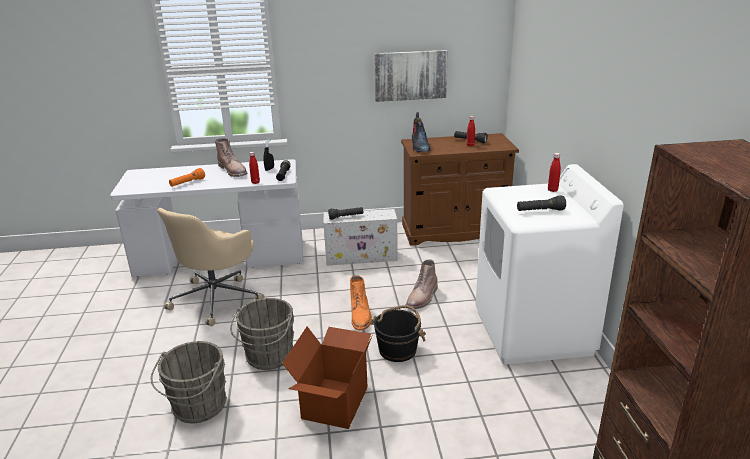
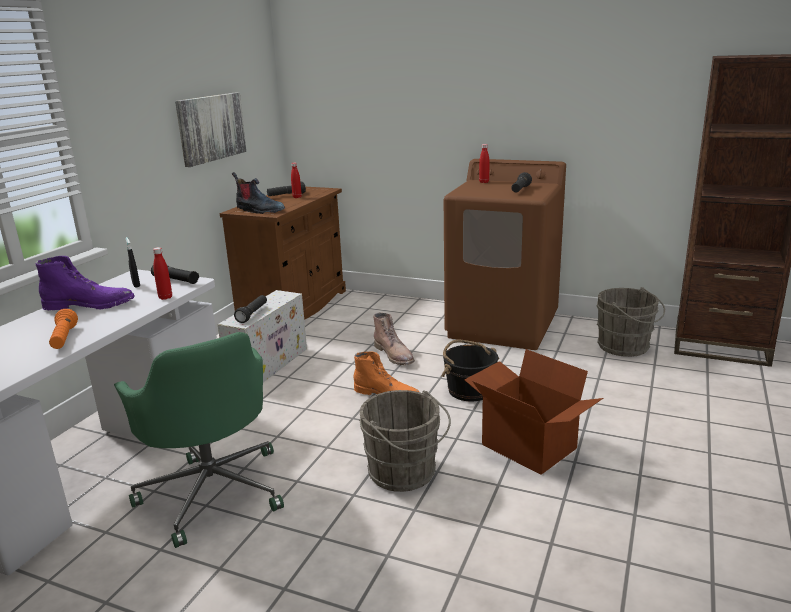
camera: 60 degrees left, 5 degrees down
grey bucket [151,341,227,423] -> grey bucket moved to [597,287,665,357]
beige office chair [157,208,264,326] -> green office chair [114,332,284,548]
brown boot [215,138,248,177] -> purple boot [35,256,135,310]
white washing machine [475,164,624,365] -> brown washing machine [444,159,566,350]

